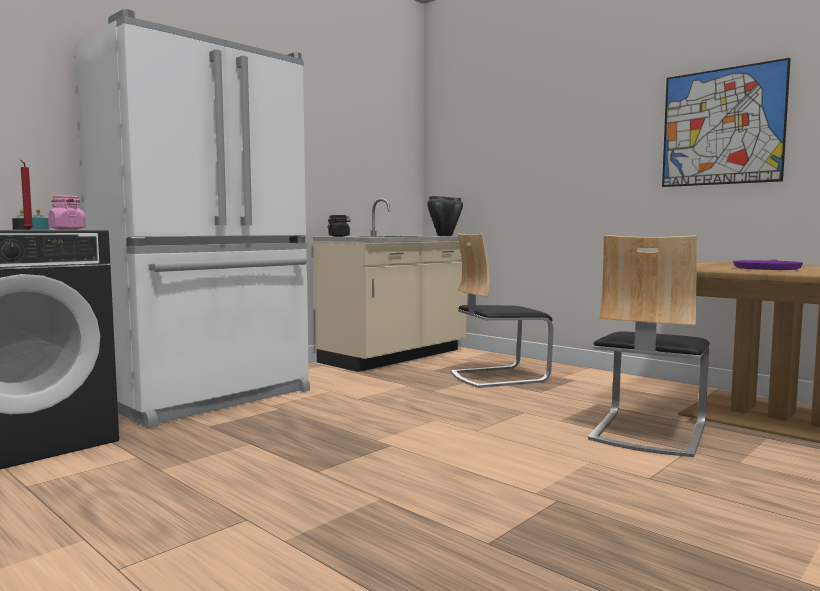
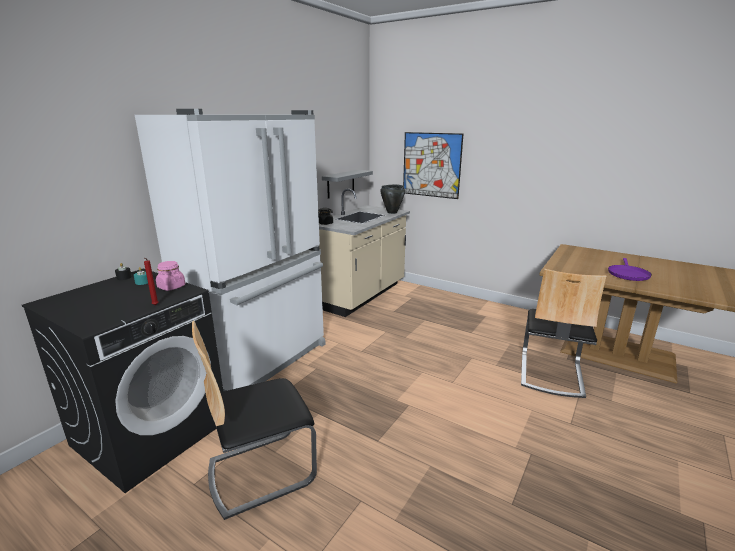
camera: 10 degrees left, 15 degrees up
chair [451,233,554,388] -> chair moved to [192,321,317,520]
picture [662,58,791,187] -> picture moved to [403,132,463,199]
none -> grey shelf [322,170,373,199]

